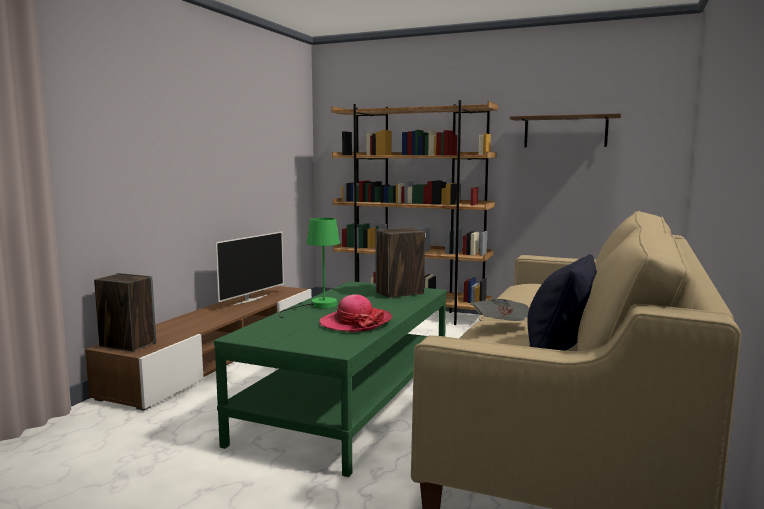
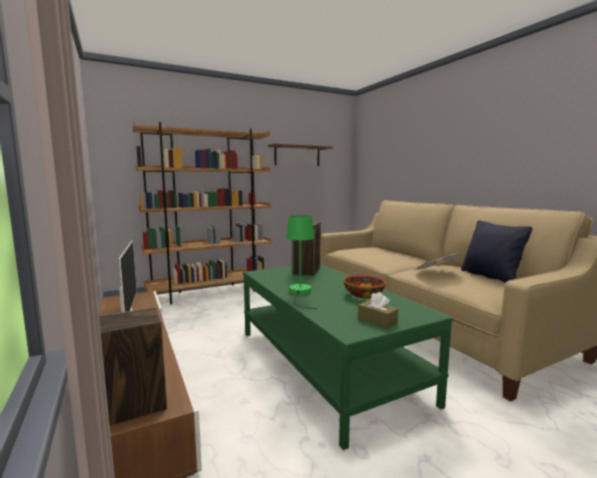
camera: 50 degrees left, 0 degrees up
hat [319,294,392,332] -> bowl [344,275,386,299]
none -> brown tissue box [358,292,398,329]

